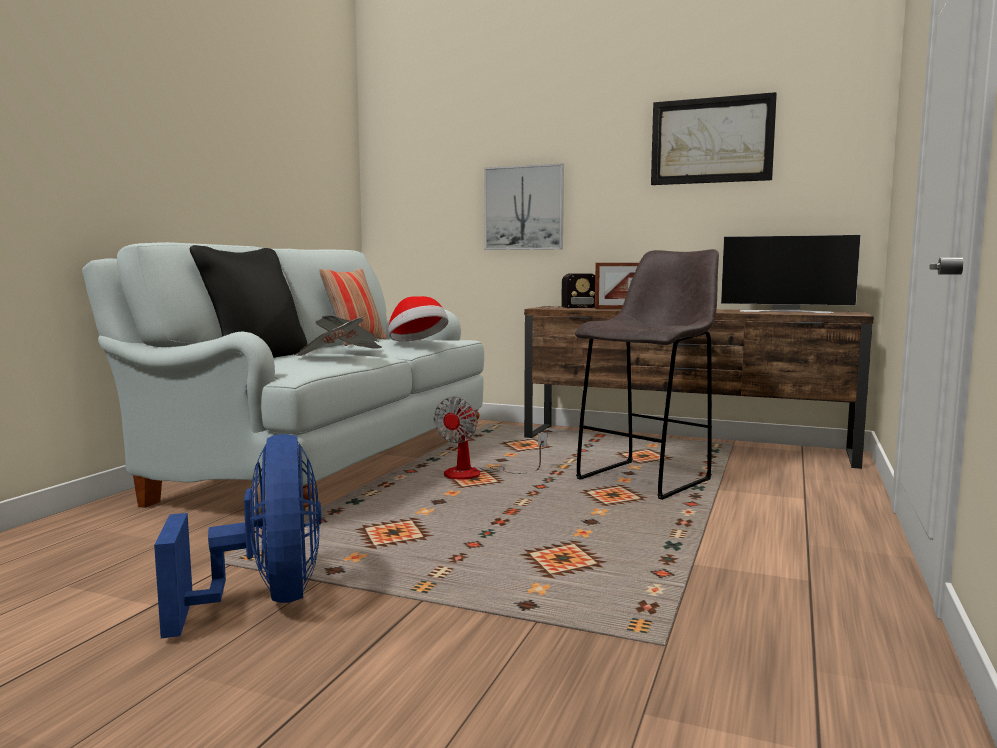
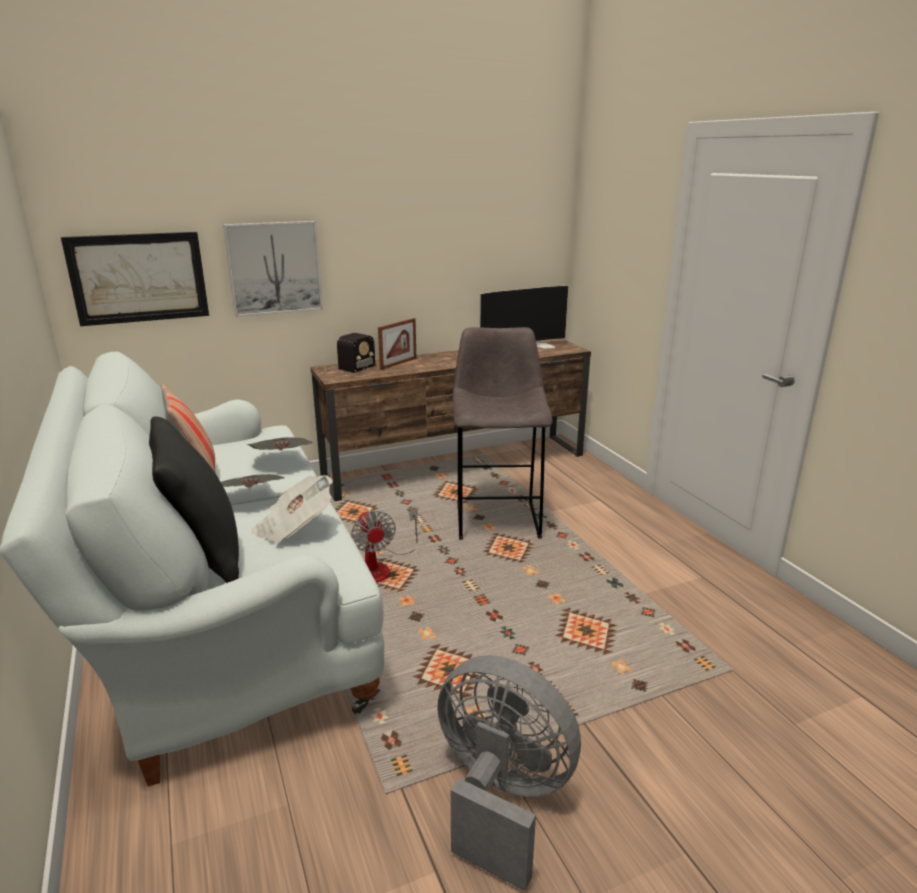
camera: 45 degrees left, 15 degrees up
blue fan [154,434,322,639] -> grey fan [437,655,581,891]
hat [388,296,448,341] -> newspaper [246,437,313,450]
picture [651,92,777,185] -> picture moved to [61,232,209,326]

